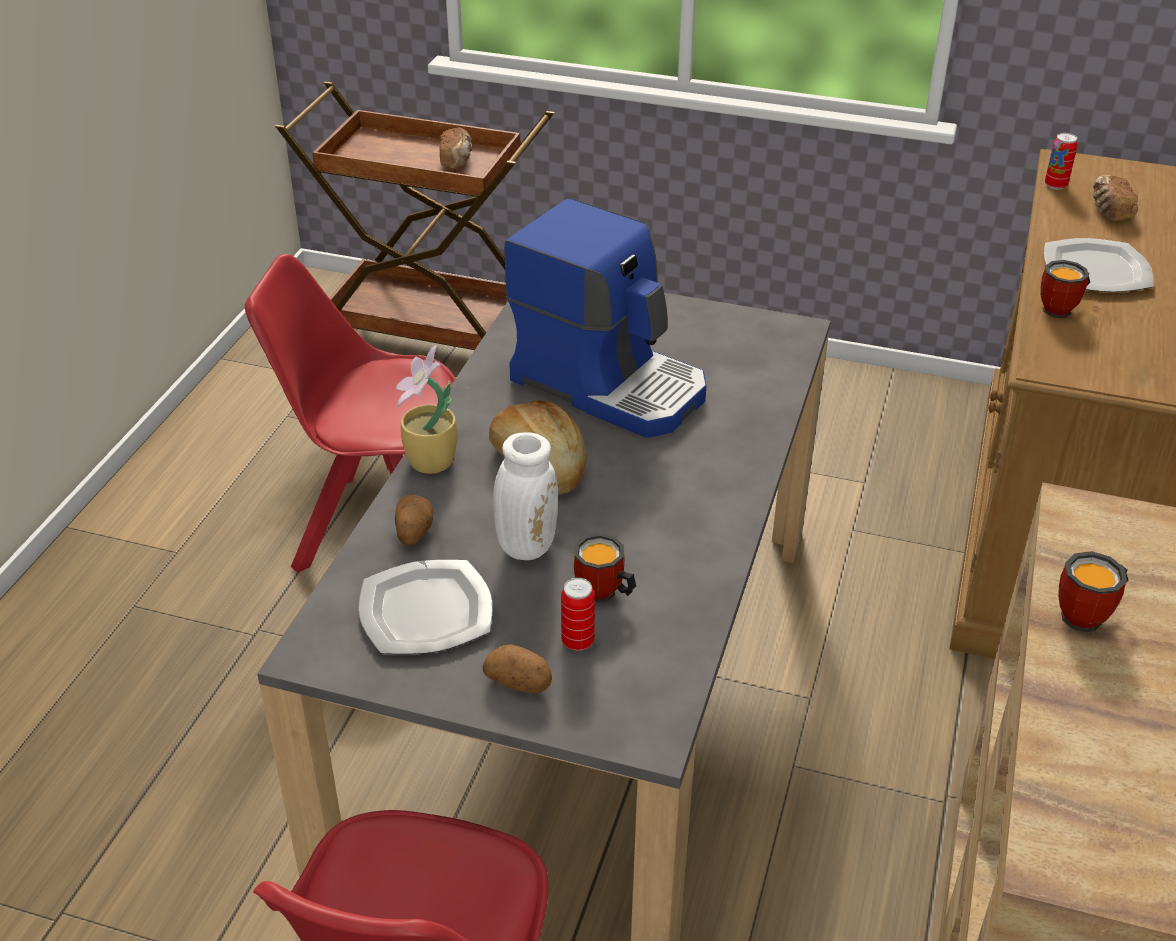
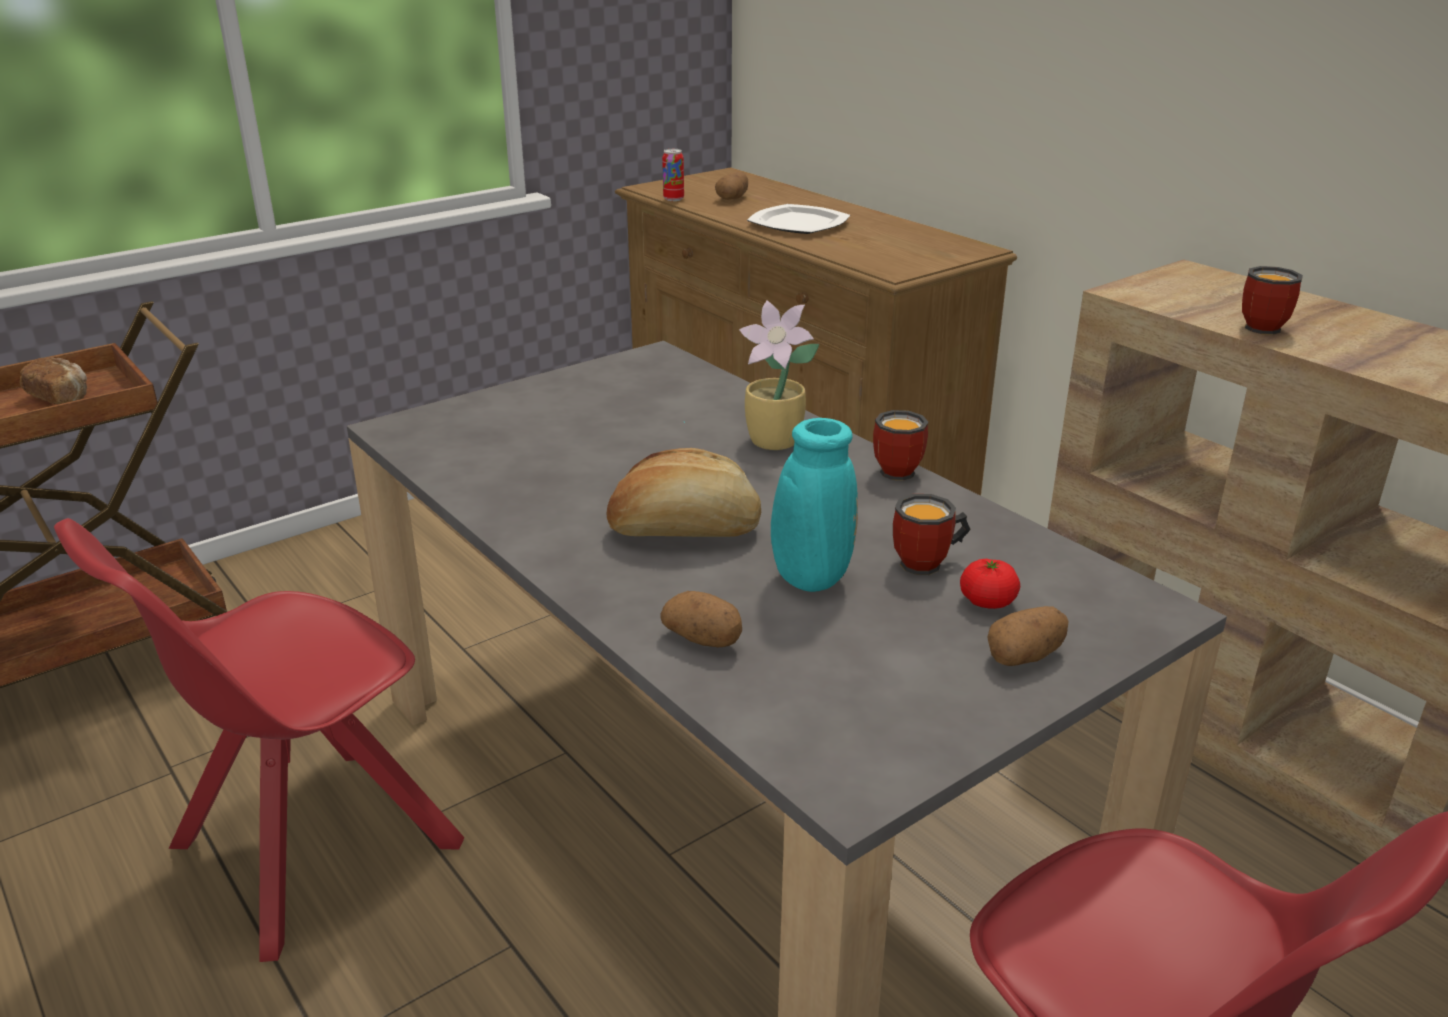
camera: 55 degrees left, 10 degrees down
plate [359,560,493,654] -> none
potted plant [396,345,457,474] -> potted plant moved to [739,300,820,450]
white vase [468,387,558,560] -> turquoise vase [684,418,858,592]
coffee machine [504,198,706,438] -> none
can [561,578,595,651] -> tomato [960,559,1020,609]
mug [1040,260,1090,318] -> mug moved to [873,410,928,481]
bread [1093,175,1138,221] -> potato [715,172,748,200]

